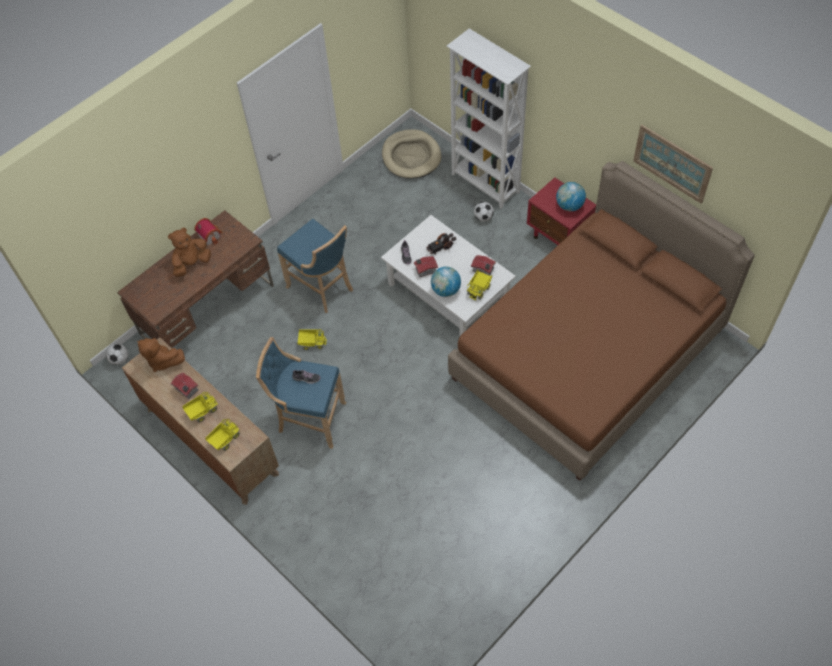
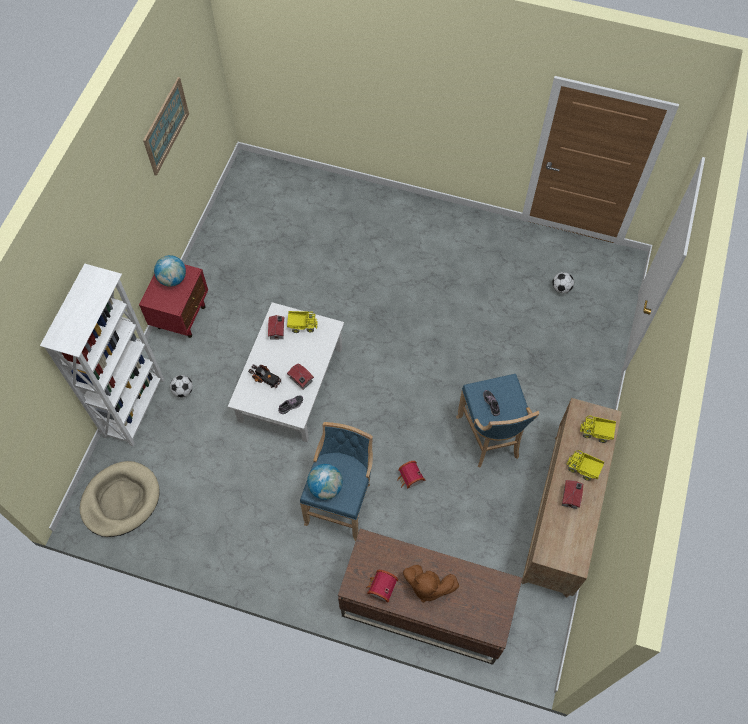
camera: 120 degrees left, 5 degrees up
football [106,343,128,365] -> football moved to [552,272,574,293]
brown plush toy [137,338,185,372] -> none
toy truck [297,329,327,350] -> toy house [397,461,425,489]
globe [431,267,461,297] -> globe moved to [307,464,343,500]
brown bed [448,161,755,481] -> none

